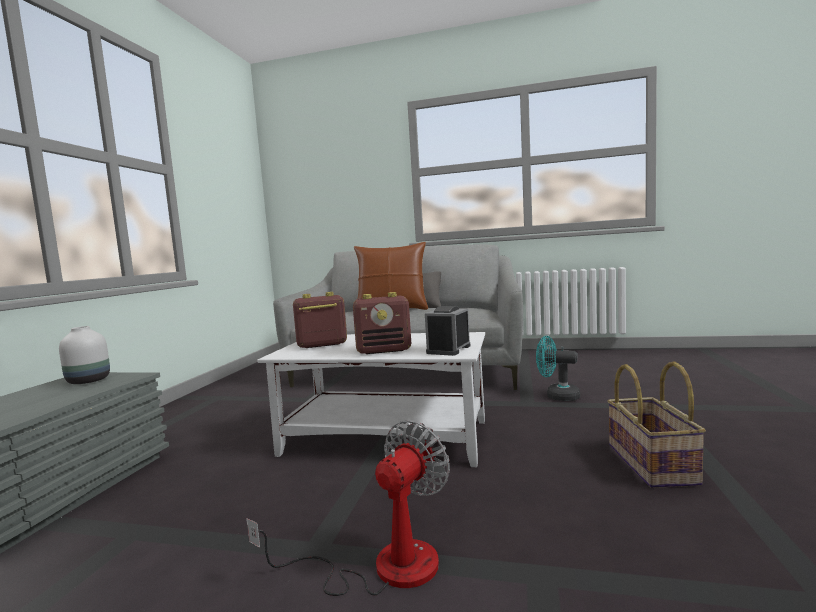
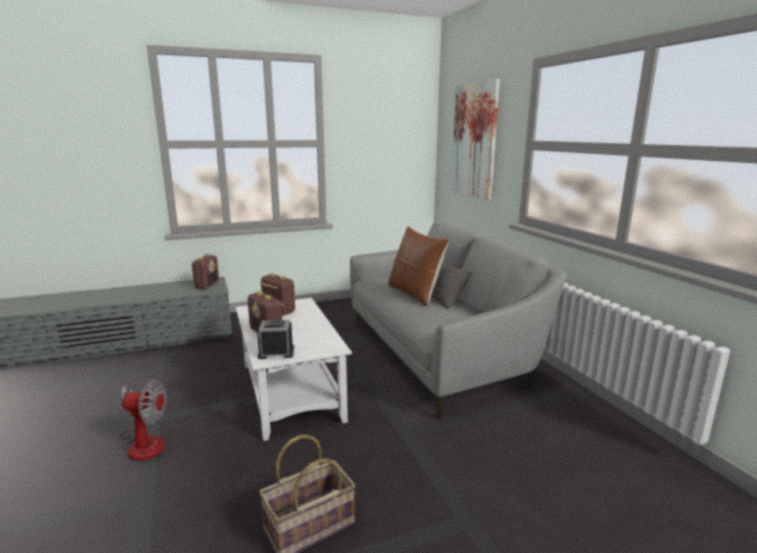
camera: 55 degrees right, 10 degrees up
white vase [59,326,110,384] -> radio [191,254,219,289]
turquoise fan [536,336,580,401] -> none
none -> picture [451,79,500,199]

